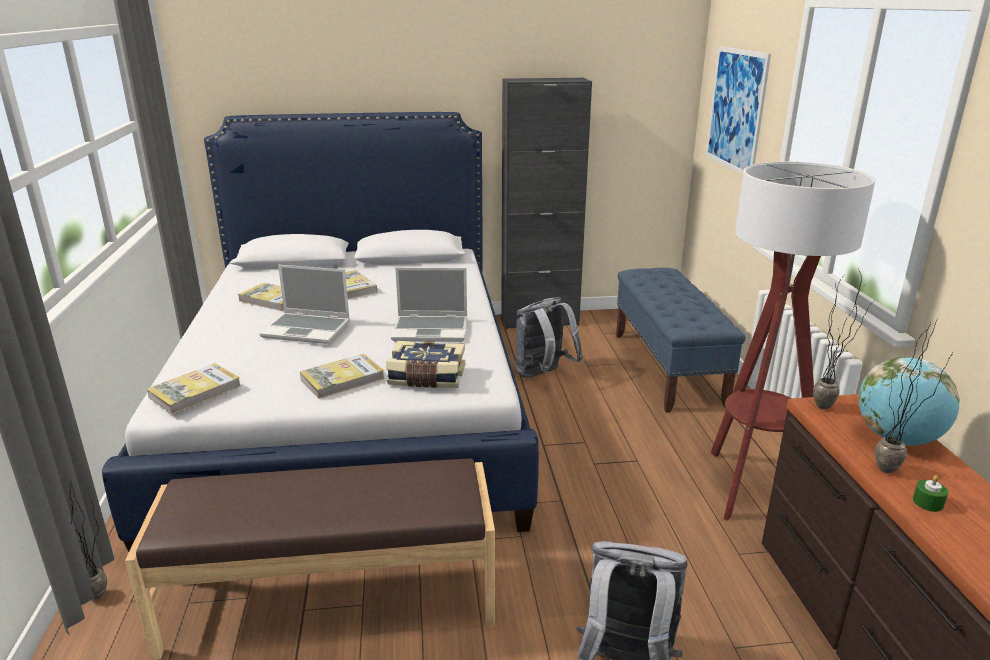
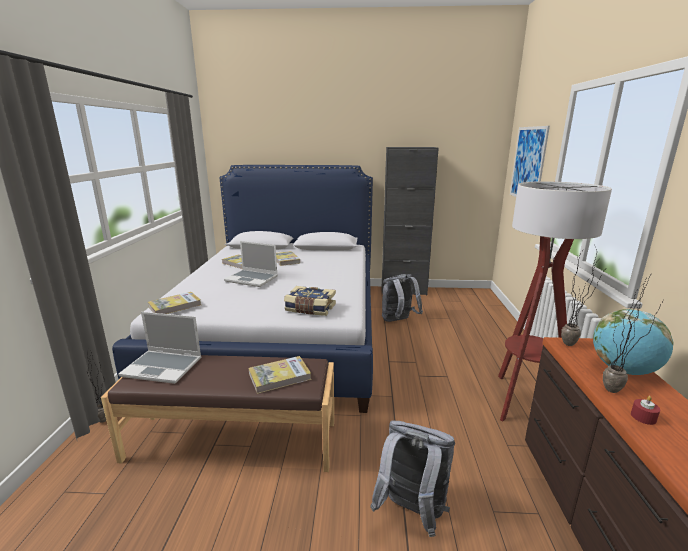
camera: 10 degrees right, 5 degrees down
book [300,354,385,399] -> book moved to [249,356,312,394]
laptop [391,268,467,342] -> laptop moved to [118,312,201,384]
blue bench [616,268,745,413] -> none
green candle [913,475,948,512] -> red candle [631,396,660,425]

